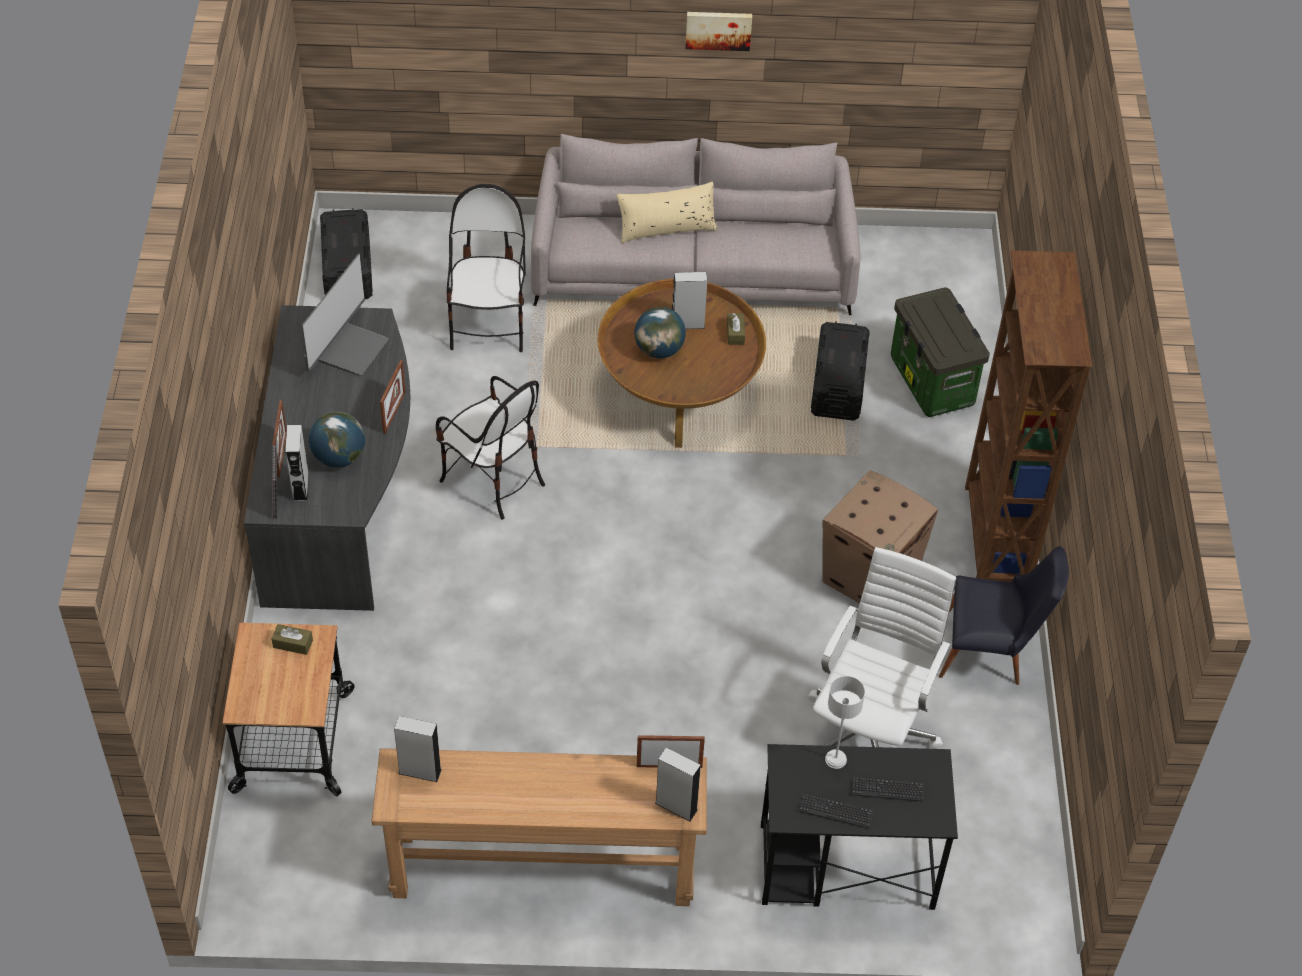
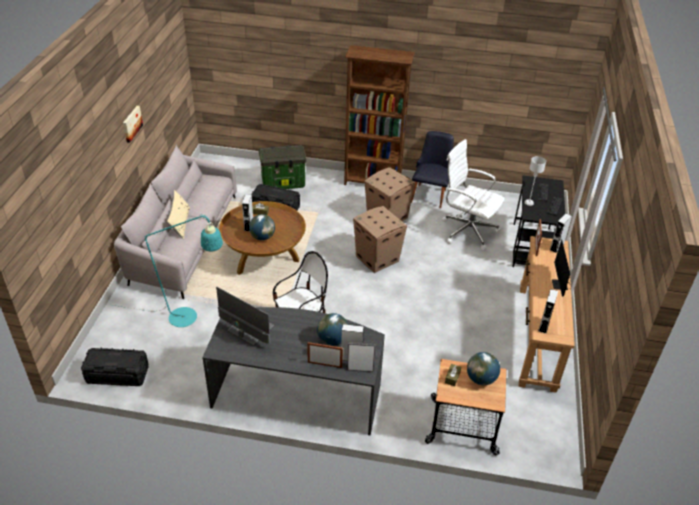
camera: 80 degrees left, 10 degrees down
picture frame [380,360,406,434] -> none
chair [446,184,526,352] -> turquoise floor lamp [113,214,223,327]
none -> cardboard box [353,206,407,273]
none -> globe [467,352,500,385]
none -> monitor [552,240,571,297]

